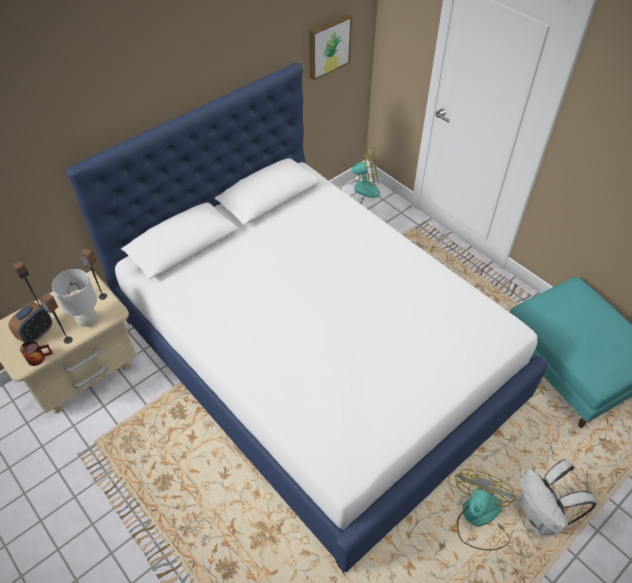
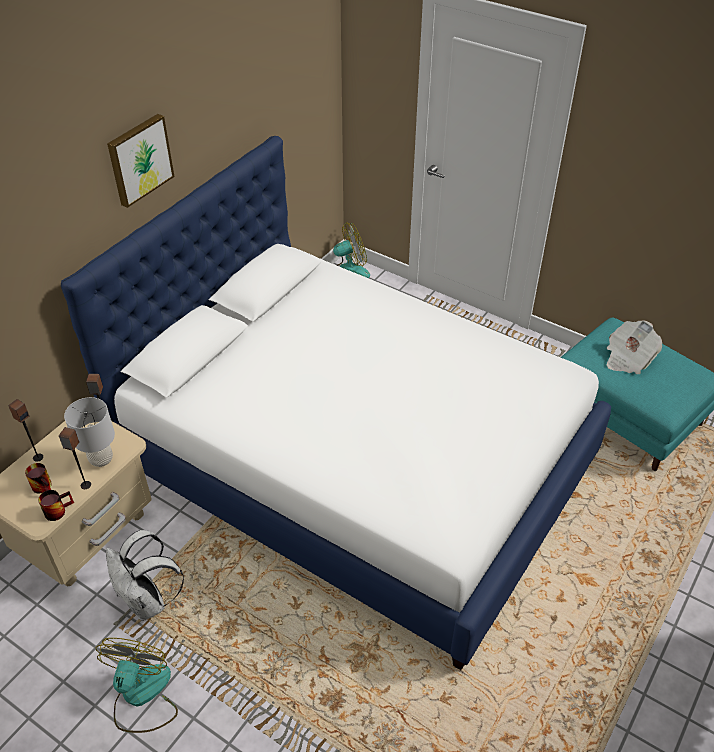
camera: 15 degrees left, 5 degrees down
alarm clock [8,302,52,342] -> mug [25,463,52,493]
picture [309,14,352,80] -> picture moved to [107,114,174,208]
fan [455,469,515,551] -> fan moved to [96,638,178,733]
white backpack [520,459,597,535] -> white backpack moved to [106,530,184,621]
none -> newspaper [607,320,662,374]

